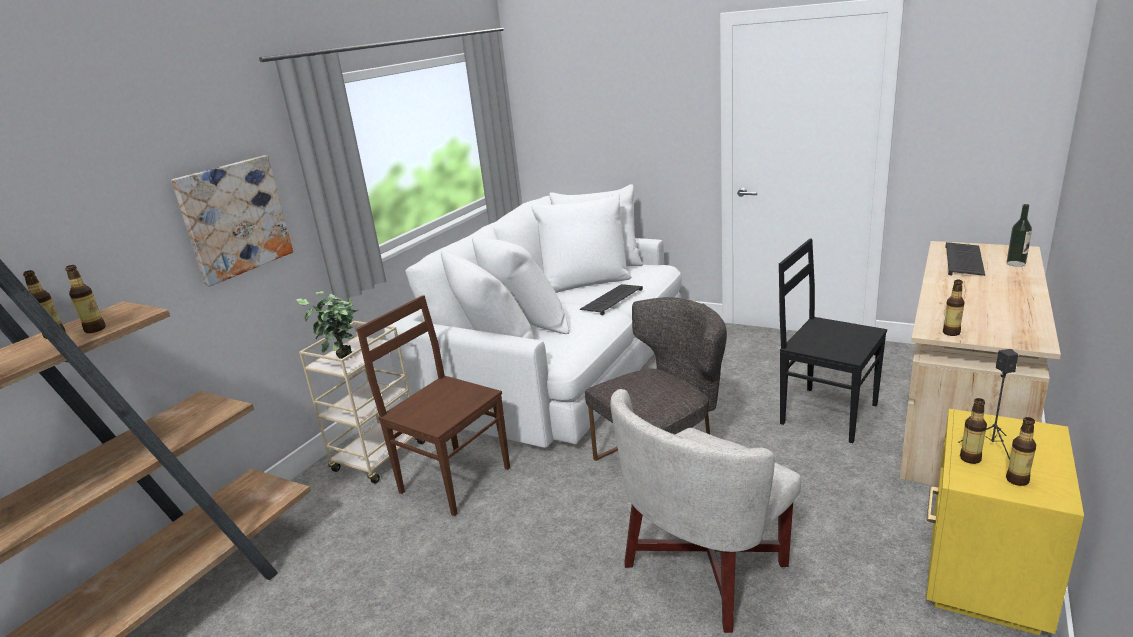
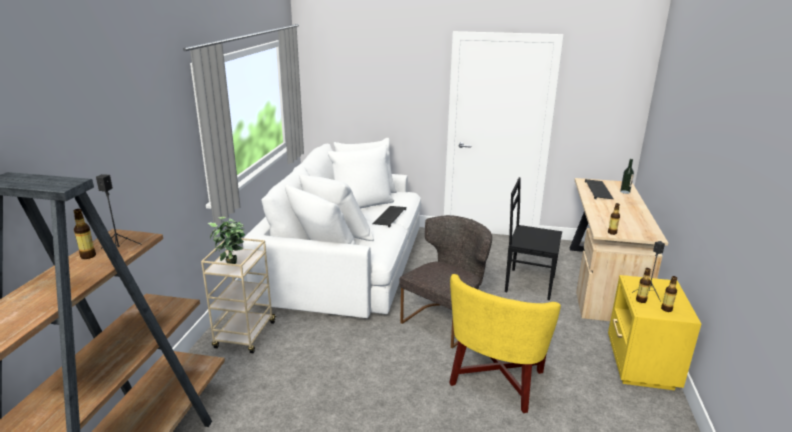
camera: 20 degrees left, 0 degrees up
bottle [65,265,106,333] -> black speaker [96,174,141,249]
picture [171,156,293,286] -> none
brown chair [357,295,510,516] -> none
white armchair [610,389,801,633] -> yellow armchair [449,274,561,413]

